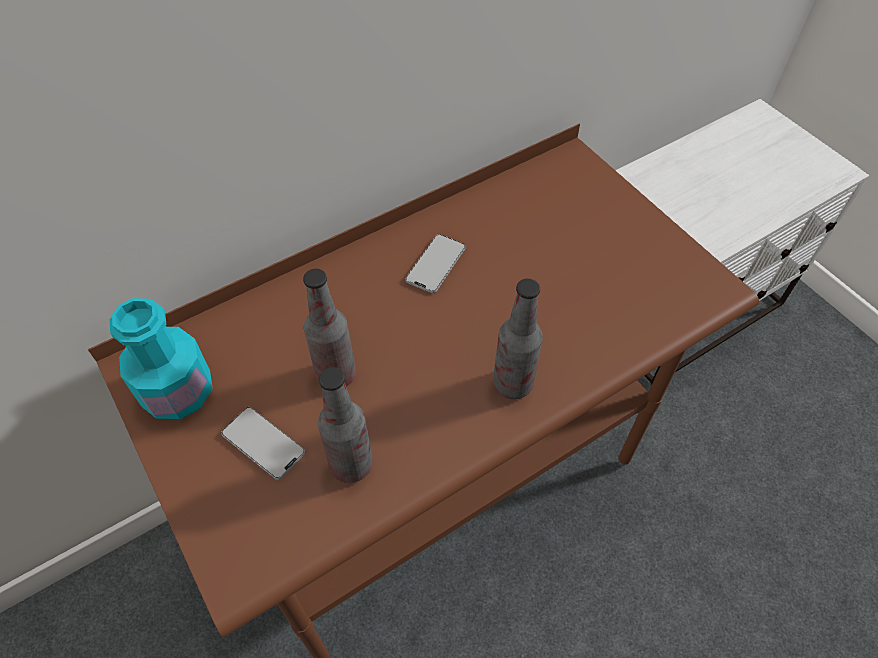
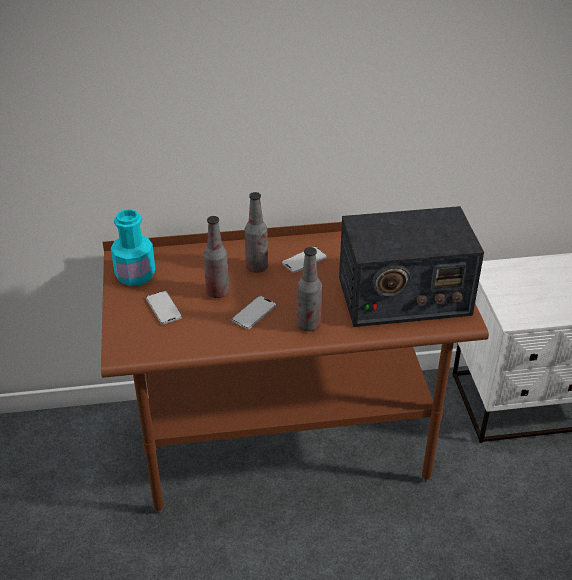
camera: 25 degrees right, 15 degrees down
bottle [318,367,373,483] -> bottle moved to [245,192,268,273]
none -> phone [232,296,276,329]
none -> radio [339,206,484,327]

